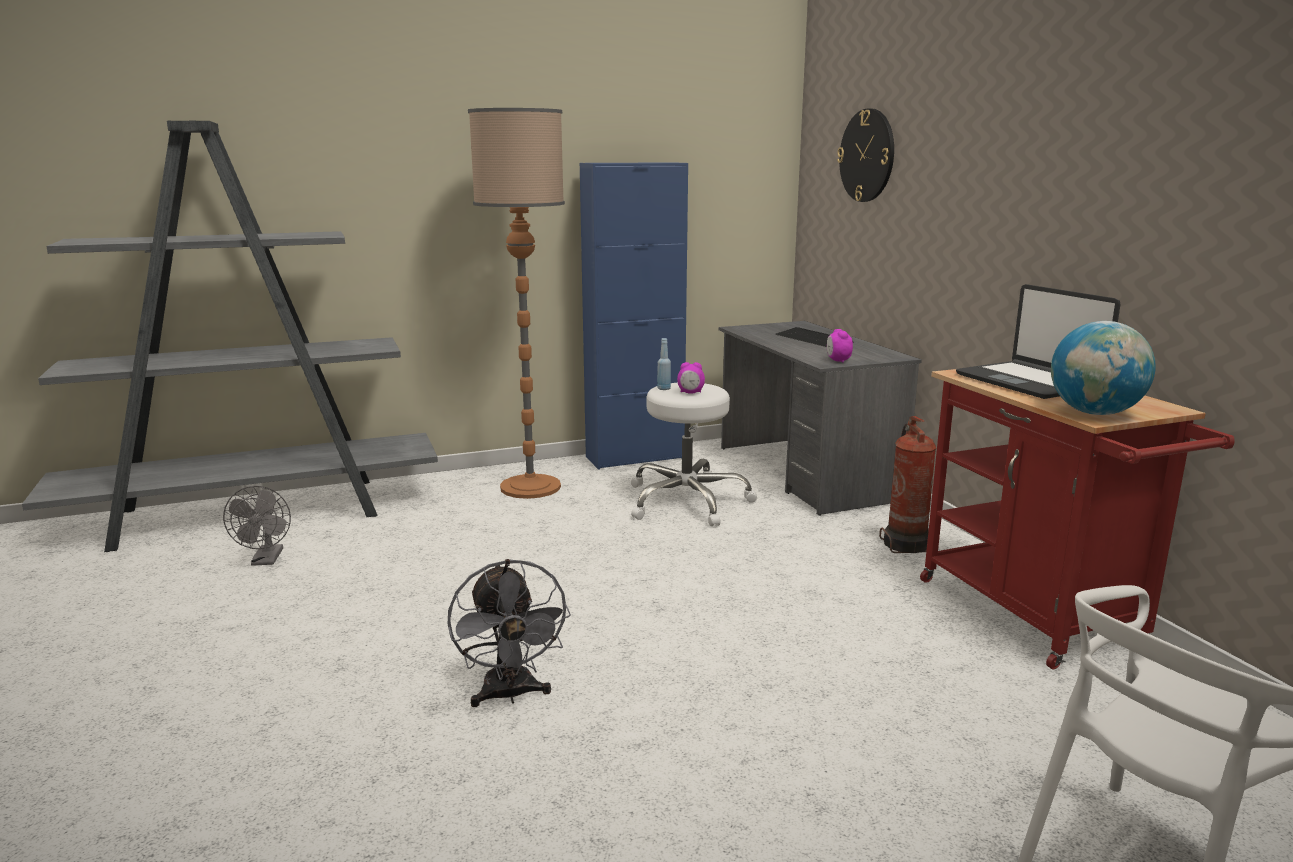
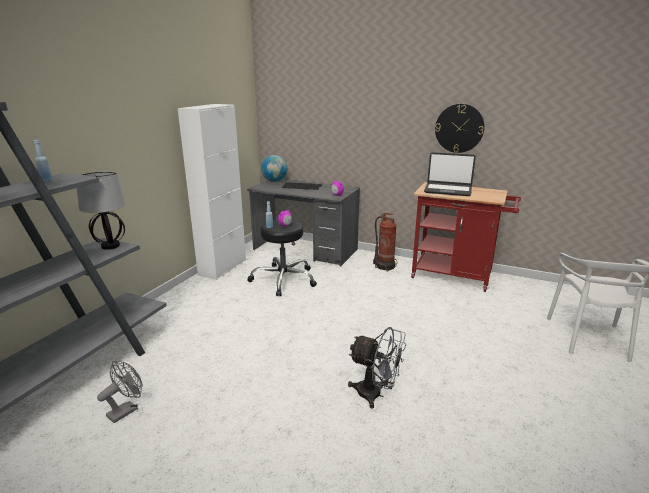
camera: 45 degrees left, 5 degrees up
grey fan [223,486,291,566] -> grey fan turned 90 degrees counterclockwise [97,361,143,423]
floor lamp [468,108,565,499] -> none
blue cabinet [580,162,688,470] -> white cabinet [178,104,246,280]
white stool [631,383,757,526] -> black stool [247,220,317,296]
wall clock [837,108,894,202] -> wall clock moved to [435,104,485,153]
globe [1051,321,1156,415] -> globe moved to [261,155,287,182]
none -> blue bottle [34,140,53,183]
none -> table lamp [77,171,125,250]

